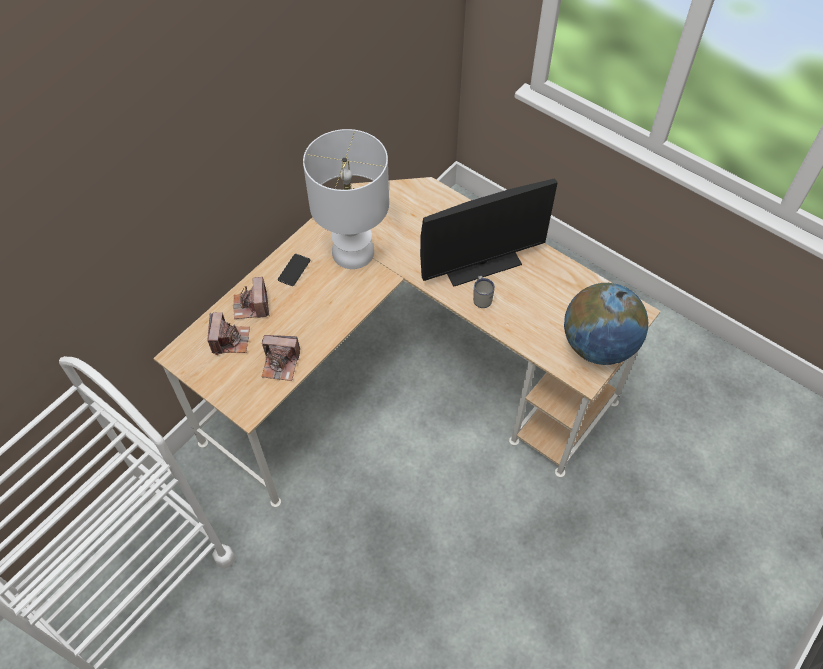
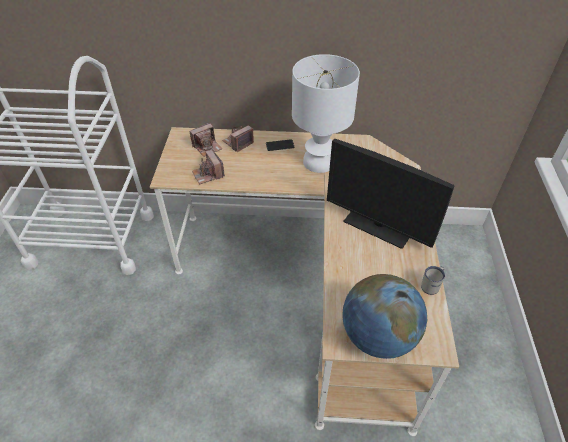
camera: 55 degrees right, 10 degrees down
white mug [473,275,495,308] -> white mug moved to [421,266,445,295]

